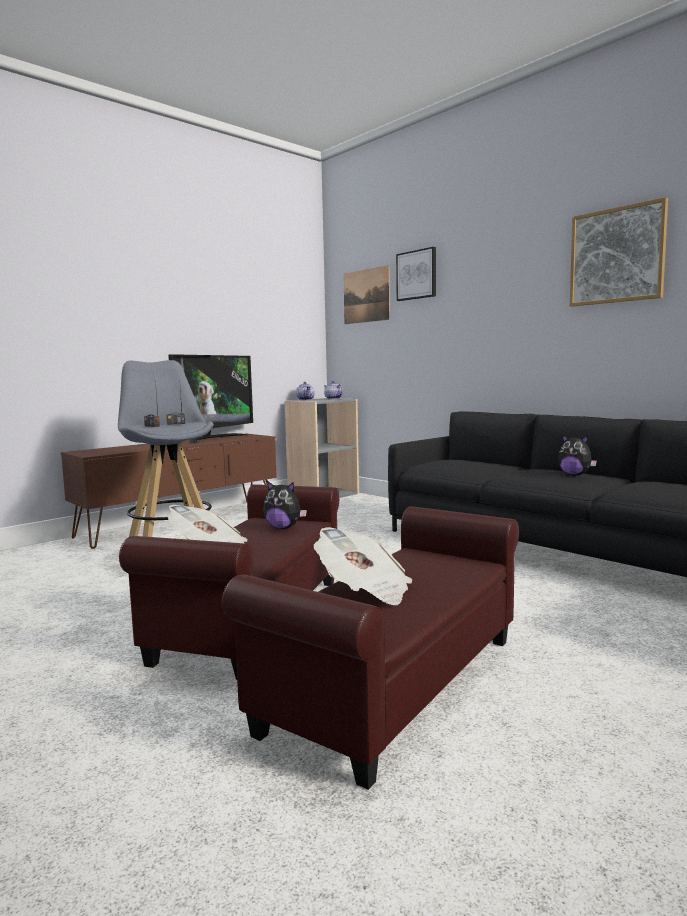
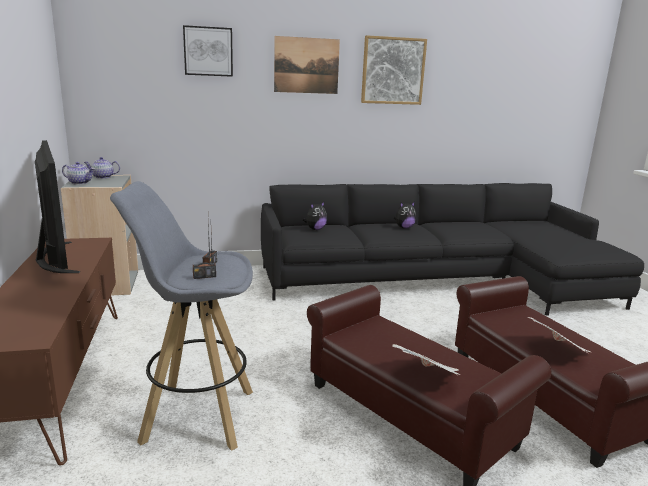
camera: 60 degrees left, 10 degrees up
plush toy [263,481,307,529] -> plush toy moved to [303,202,327,230]
picture [344,265,390,324] -> picture moved to [274,36,340,94]

